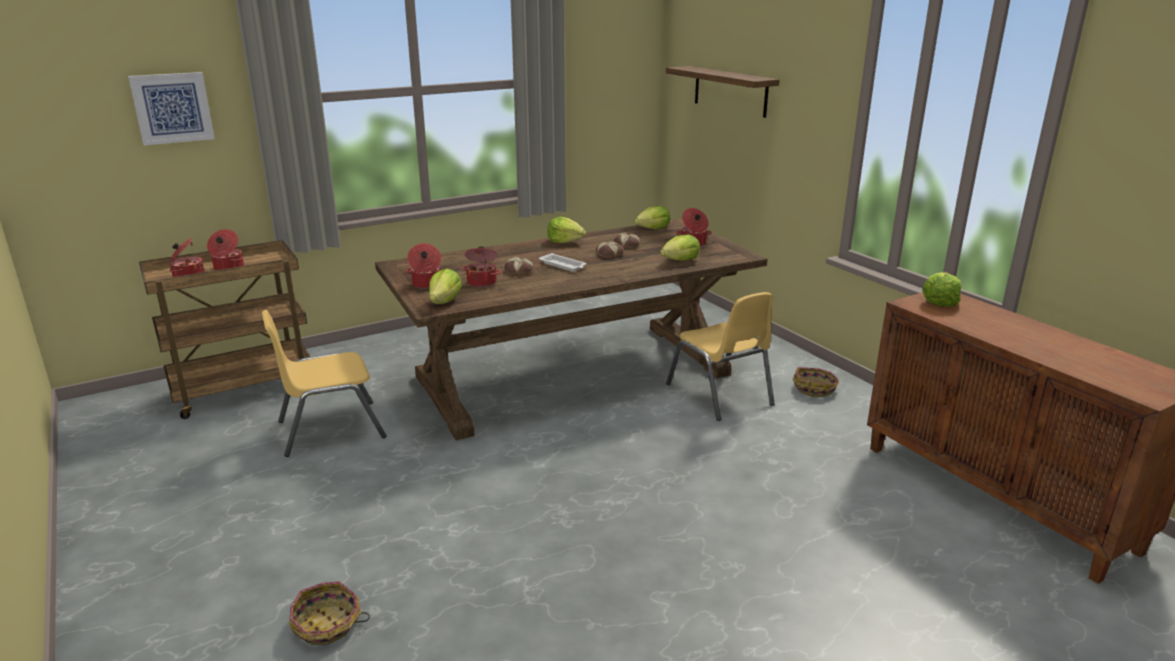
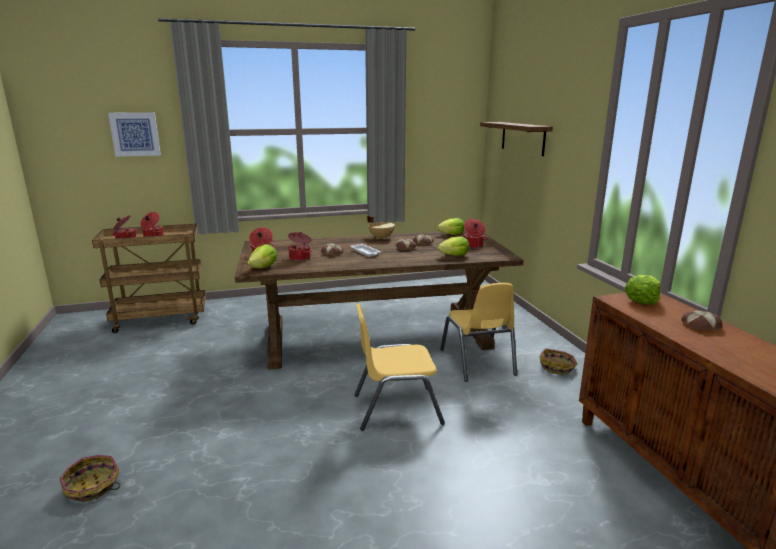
camera: 15 degrees right, 5 degrees down
yellow chair [262,310,386,457] -> yellow chair moved to [355,303,445,431]
lettuce [547,217,586,243] -> beige cooking pot [367,216,395,239]
none -> bread [681,310,723,331]

